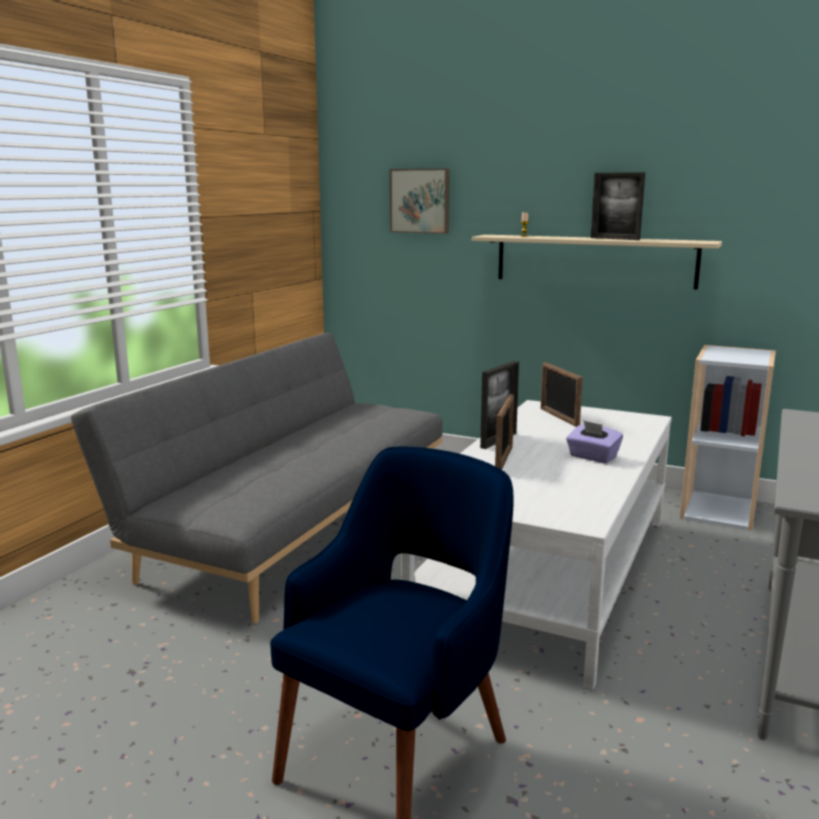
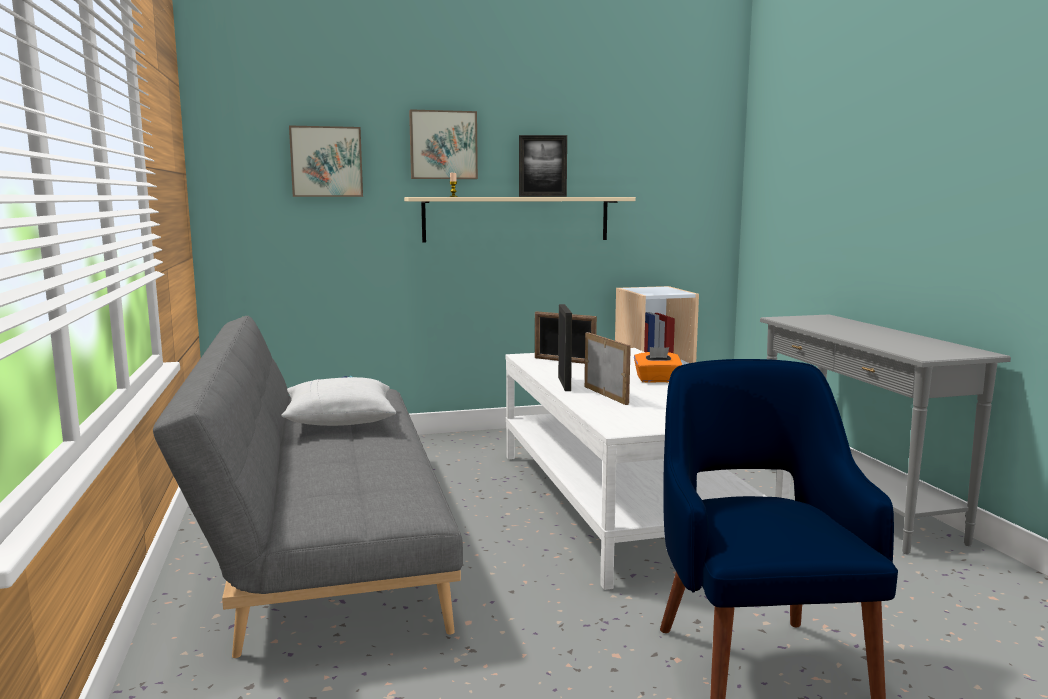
camera: 40 degrees left, 5 degrees down
purple tissue box [566,421,623,463] -> orange tissue box [634,347,682,383]
none -> grey pillow [281,376,396,426]
none -> picture [409,109,478,179]

